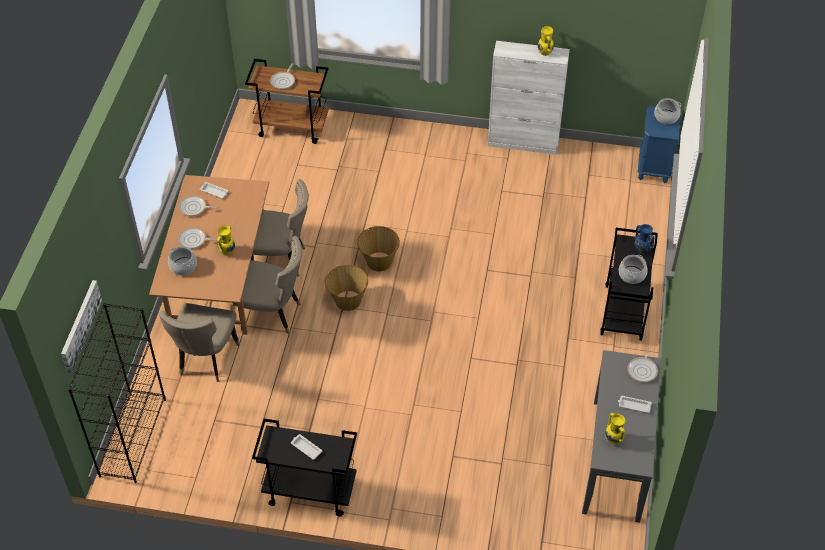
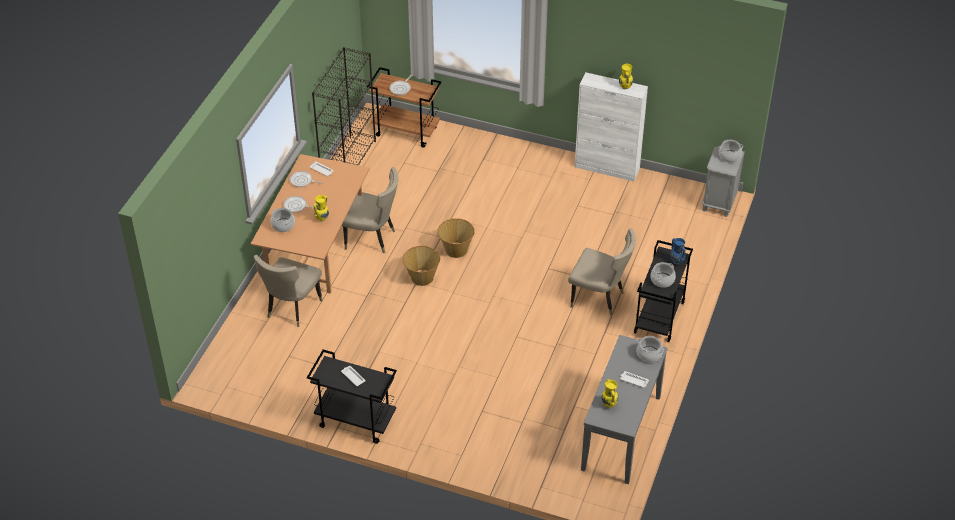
camera: 10 degrees right, 5 degrees down
picture [61,280,102,373] -> none
black bookcase [68,303,166,483] -> black bookcase moved to [312,47,376,165]
beige chair [233,236,302,334] -> beige chair moved to [568,228,636,316]
frying pan [627,345,658,382] -> cooking pot [636,336,664,363]
blue nightstand [638,106,681,183] -> grey nightstand [702,146,745,217]

